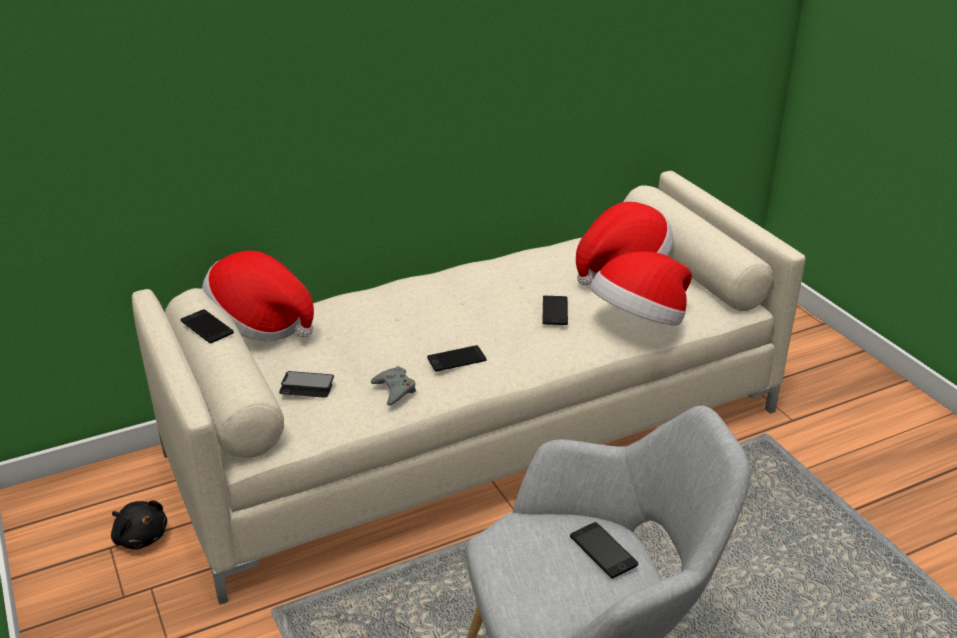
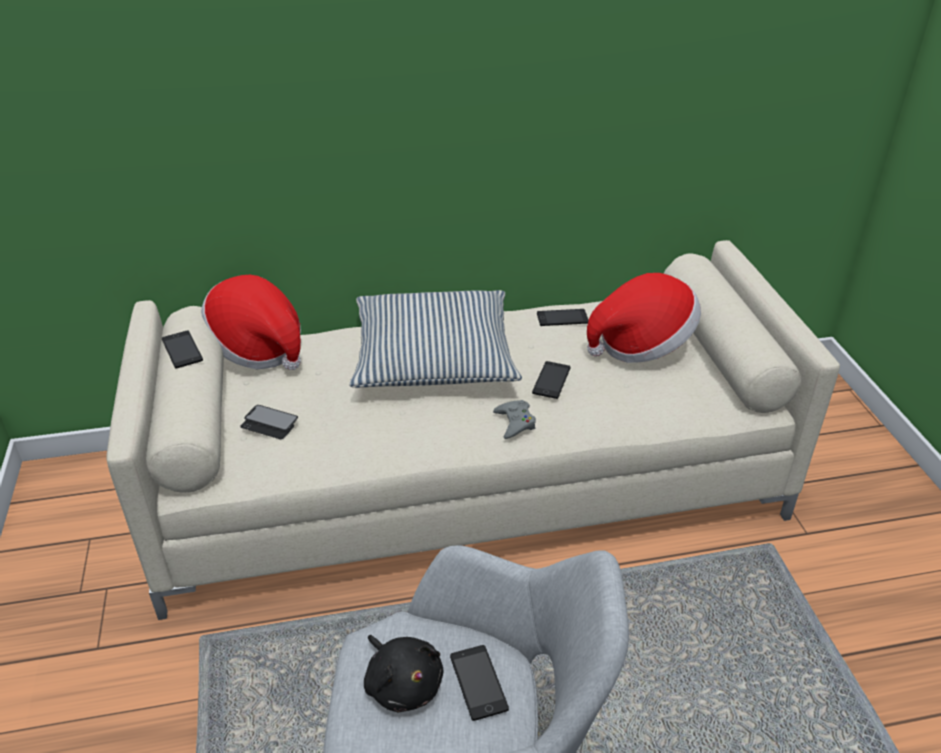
camera: 15 degrees right, 5 degrees up
black plush toy [111,500,167,549] -> black plush toy moved to [364,635,443,712]
grey game controller [371,366,416,405] -> grey game controller moved to [493,400,536,439]
phone [427,345,486,372] -> phone moved to [537,309,588,326]
hat [591,251,692,325] -> none
none -> pillow [349,290,522,388]

